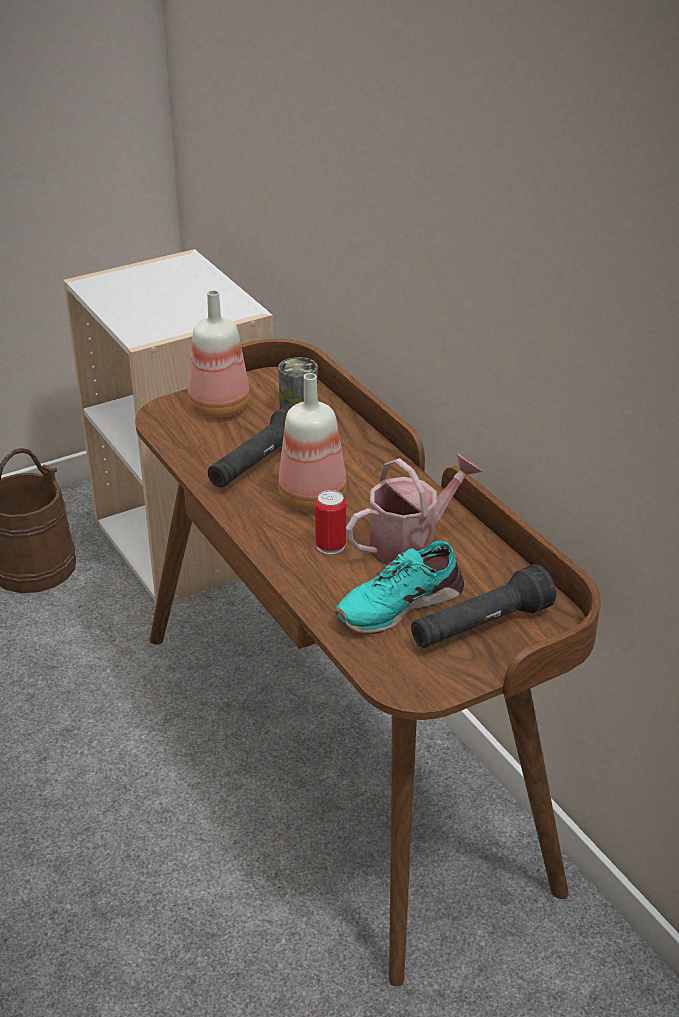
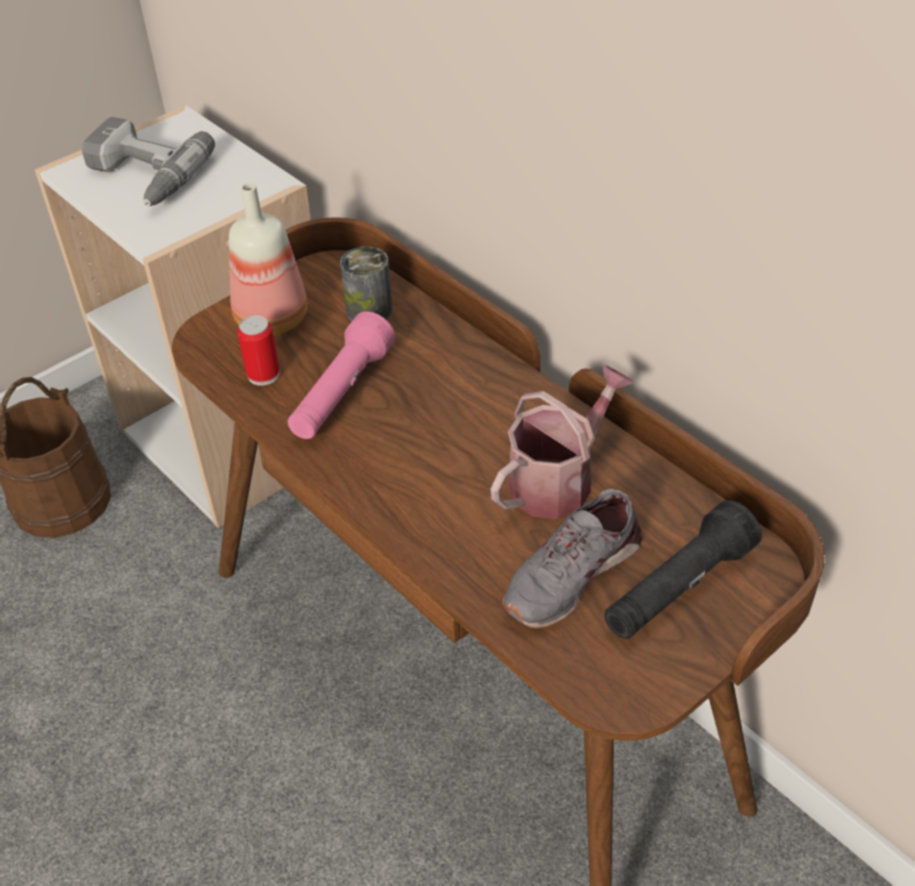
camera: 10 degrees left, 10 degrees up
black flashlight [208,404,295,487] -> pink flashlight [288,312,395,439]
bottle [278,373,347,511] -> none
can [315,490,346,555] -> can moved to [237,315,280,386]
turquoise shoe [335,540,464,634] -> grey shoe [502,489,642,629]
none -> power drill [82,117,215,206]

